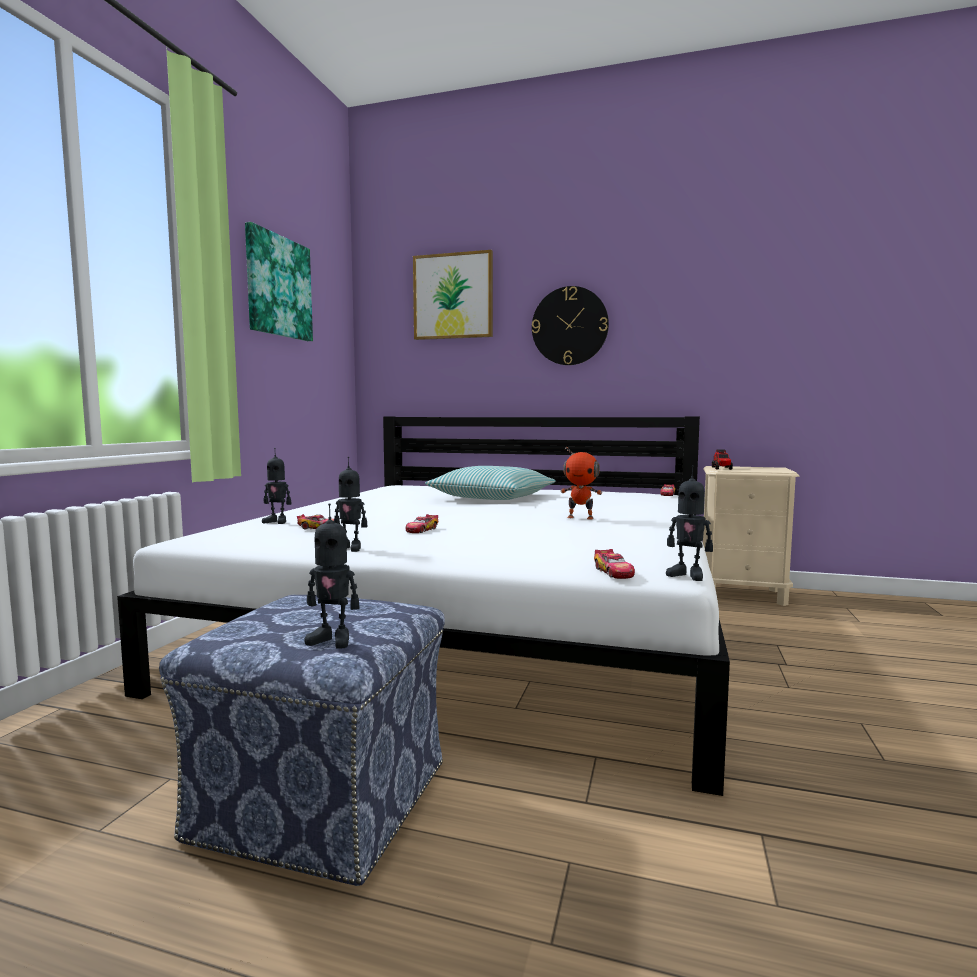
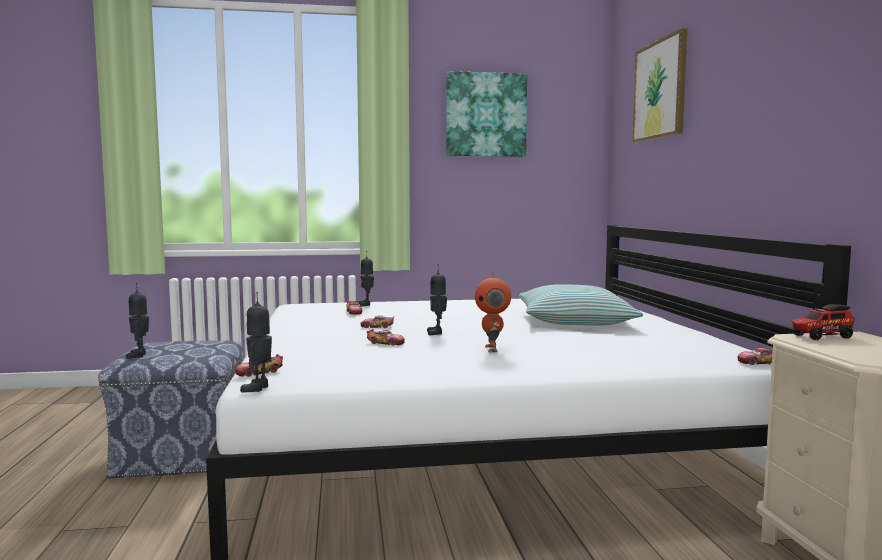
camera: 65 degrees right, 0 degrees up
toy robot [334,457,368,552] -> toy robot moved to [427,271,447,335]
wall clock [532,286,609,365] -> none
none -> toy car [367,329,405,346]

